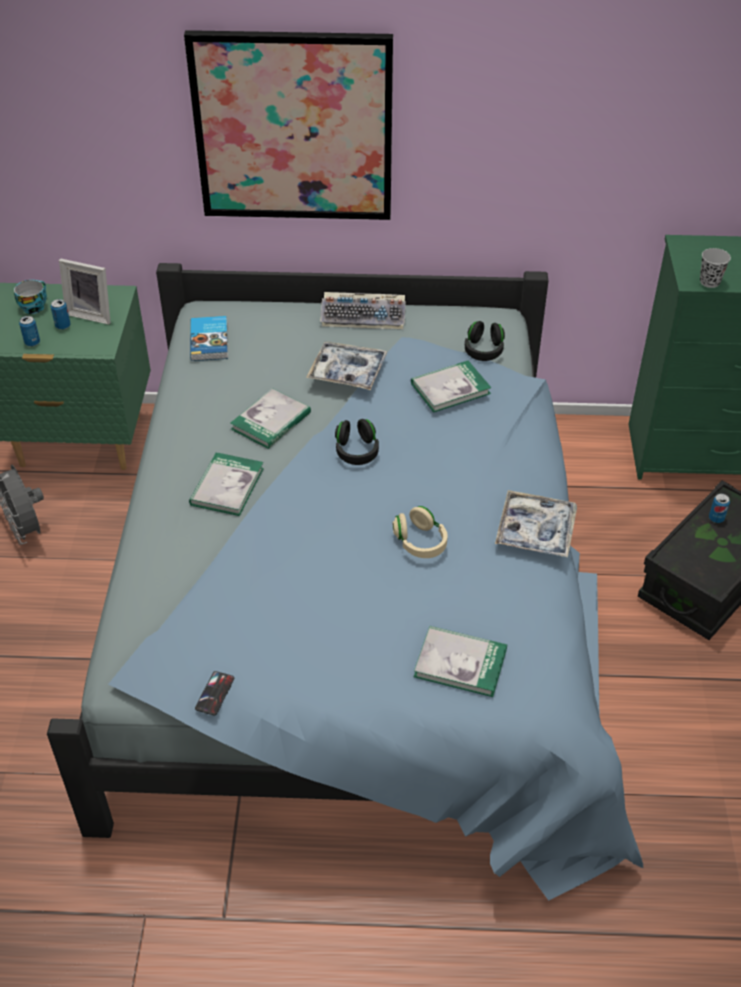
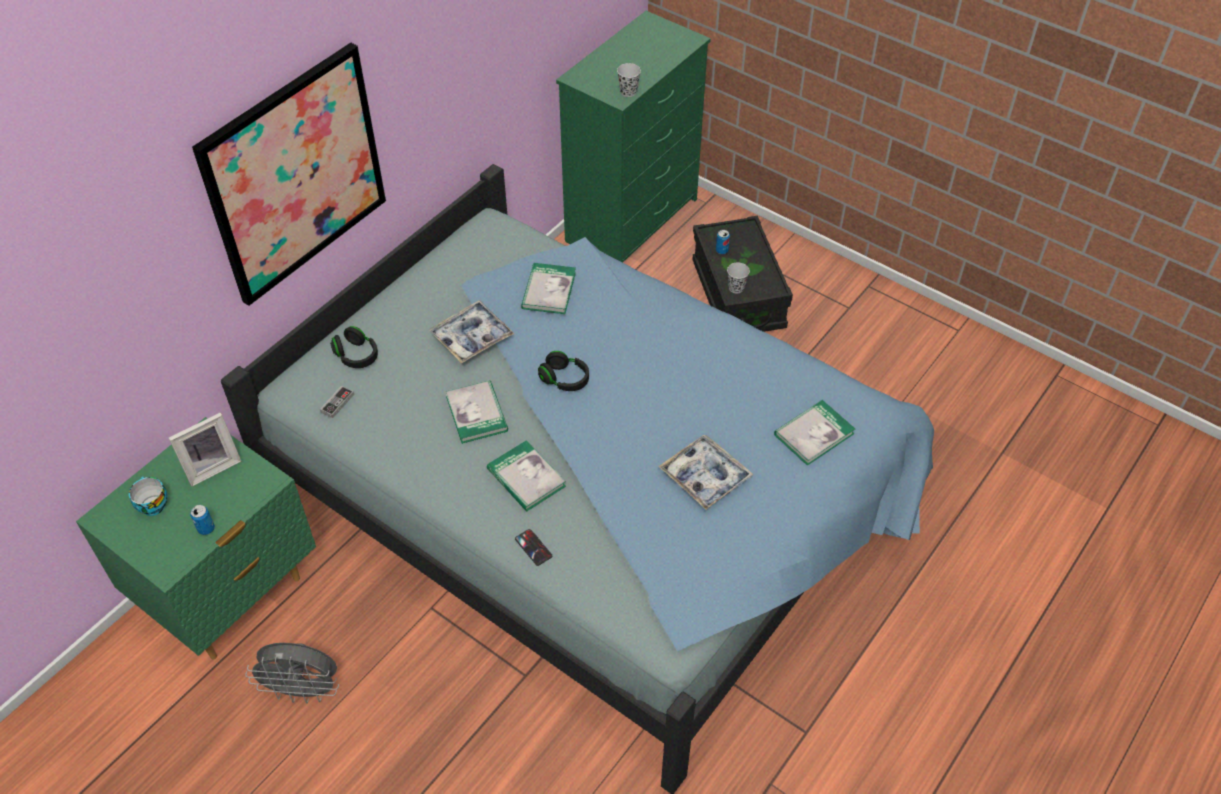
camera: 55 degrees left, 5 degrees up
can [51,299,71,330] -> none
book [190,316,228,361] -> game controller [320,386,354,418]
phone [195,671,234,716] -> phone moved to [515,529,552,566]
keyboard [320,292,406,329] -> none
beige headphones [393,506,448,558] -> none
black headphones [465,321,505,361] -> black headphones moved to [330,326,378,368]
tray [495,490,577,558] -> tray moved to [658,435,753,510]
none -> black cup [727,262,750,293]

